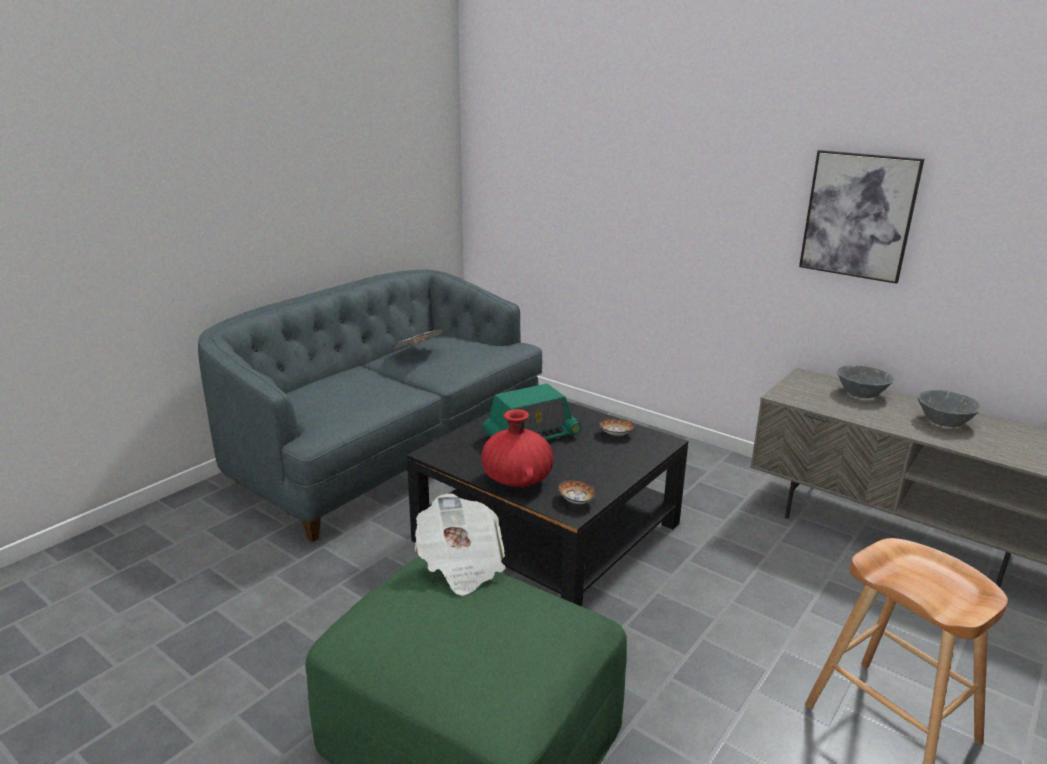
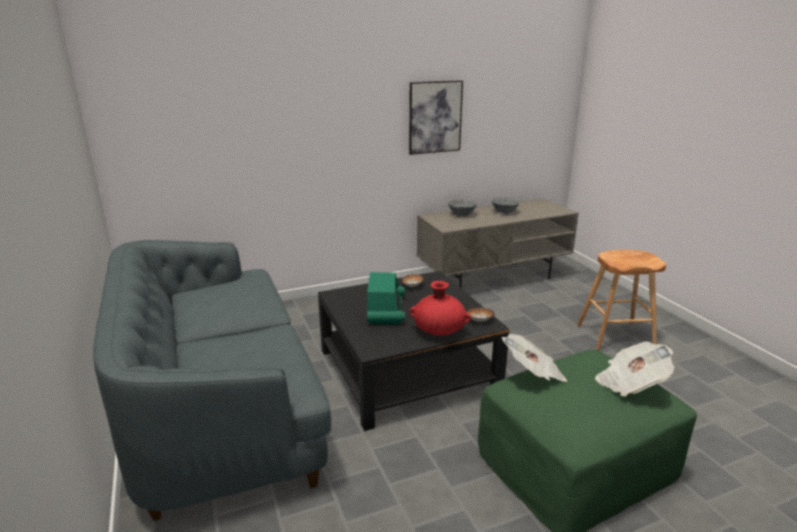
camera: 60 degrees left, 0 degrees up
newspaper [388,329,444,350] -> newspaper moved to [595,342,674,397]

